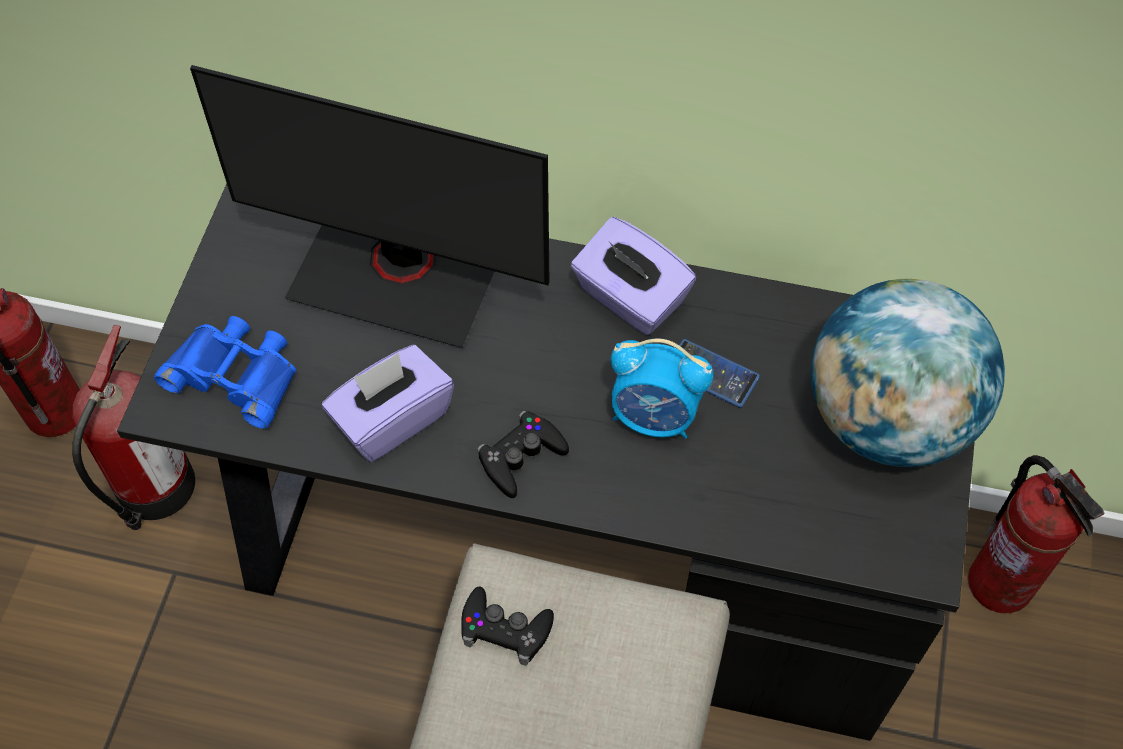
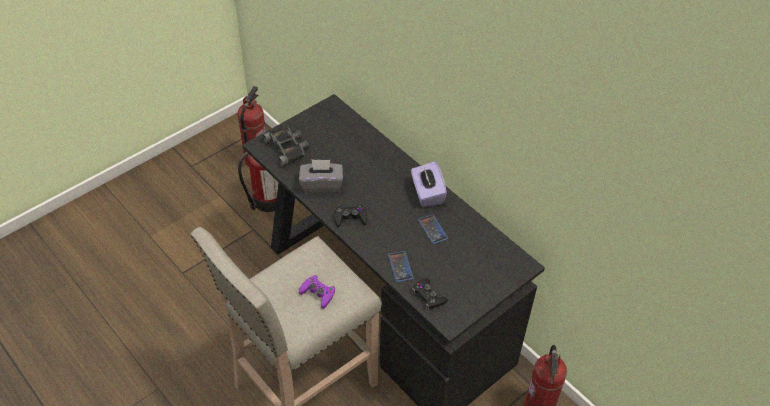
camera: 35 degrees right, 10 degrees down
blue binoculars [154,316,296,429] -> black binoculars [263,127,309,167]
monitor [190,65,550,348] -> none
purple tissue box [322,345,454,462] -> grey tissue box [299,159,343,194]
black game controller [461,587,554,665] -> black game controller moved to [412,278,448,310]
alarm clock [611,339,713,439] -> none
globe [811,279,1005,467] -> none
none -> purple game controller [299,275,335,309]
none -> phone [388,251,414,282]

